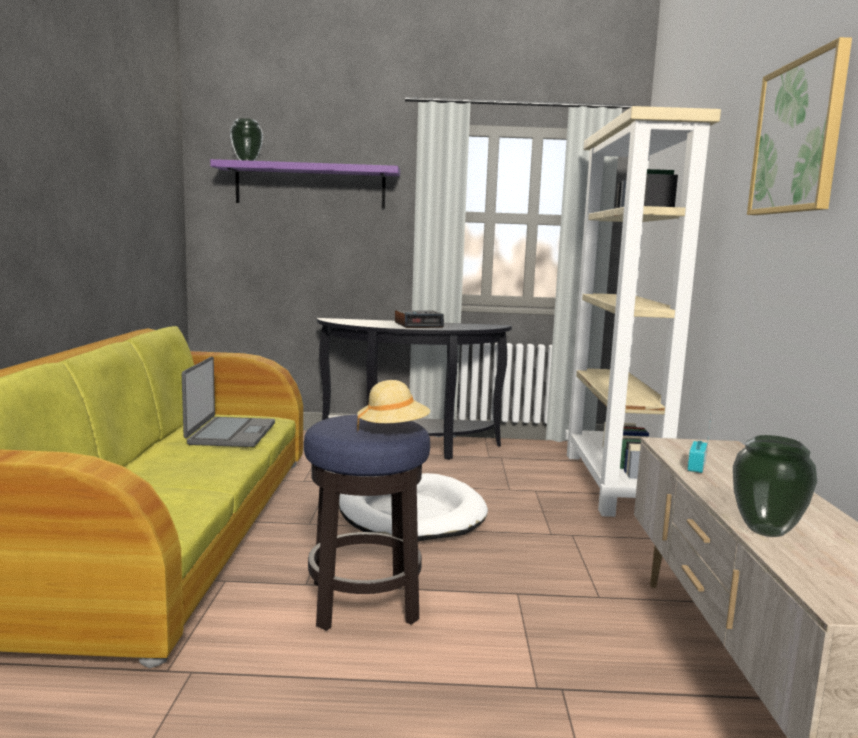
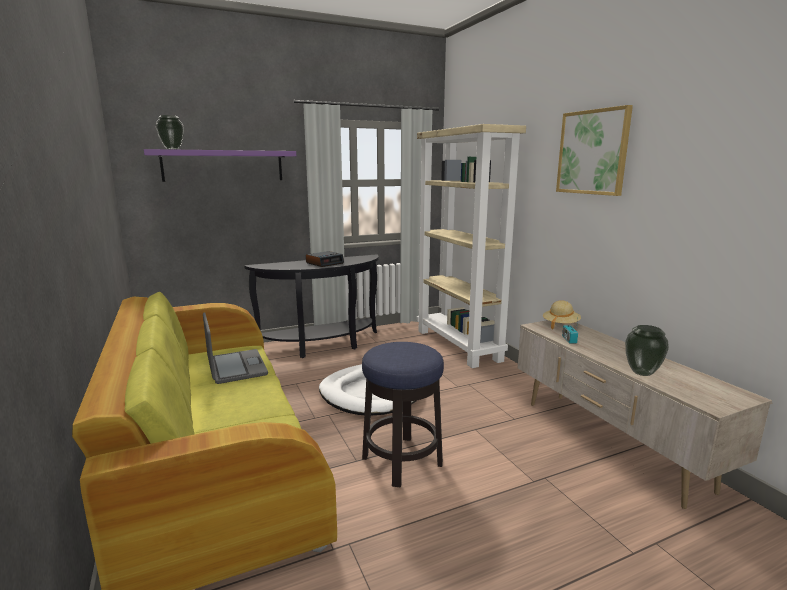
camera: 25 degrees left, 5 degrees up
beige hat [357,380,430,431] -> beige hat moved to [543,300,581,329]

